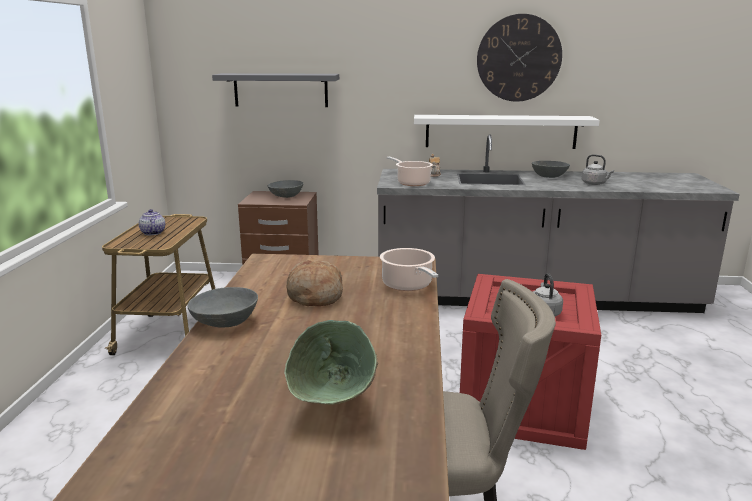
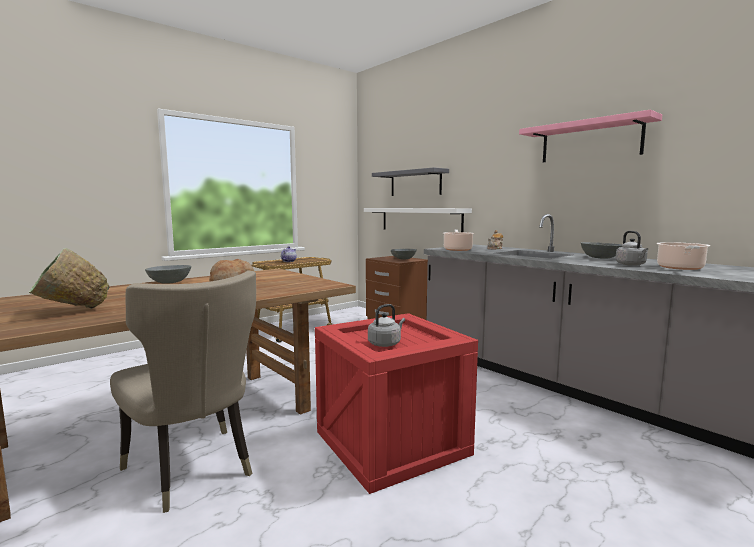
camera: 45 degrees right, 10 degrees down
cooking pot [380,248,438,291] -> cooking pot moved to [656,242,710,270]
white shelf [414,115,600,149] -> white shelf moved to [364,208,472,232]
wall clock [477,14,562,102] -> pink shelf [519,110,662,162]

